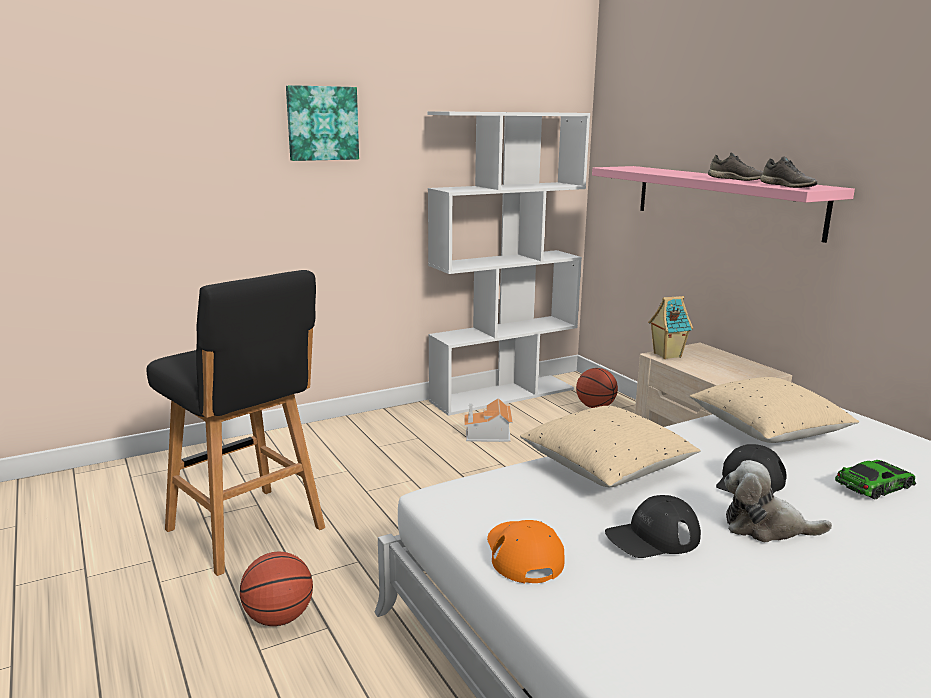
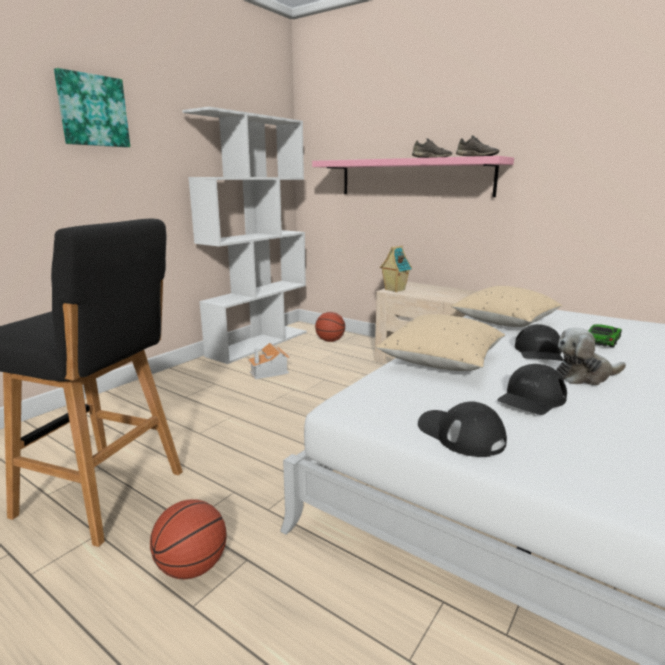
camera: 25 degrees left, 0 degrees up
orange cap [487,520,565,583] -> black cap [418,401,507,457]

